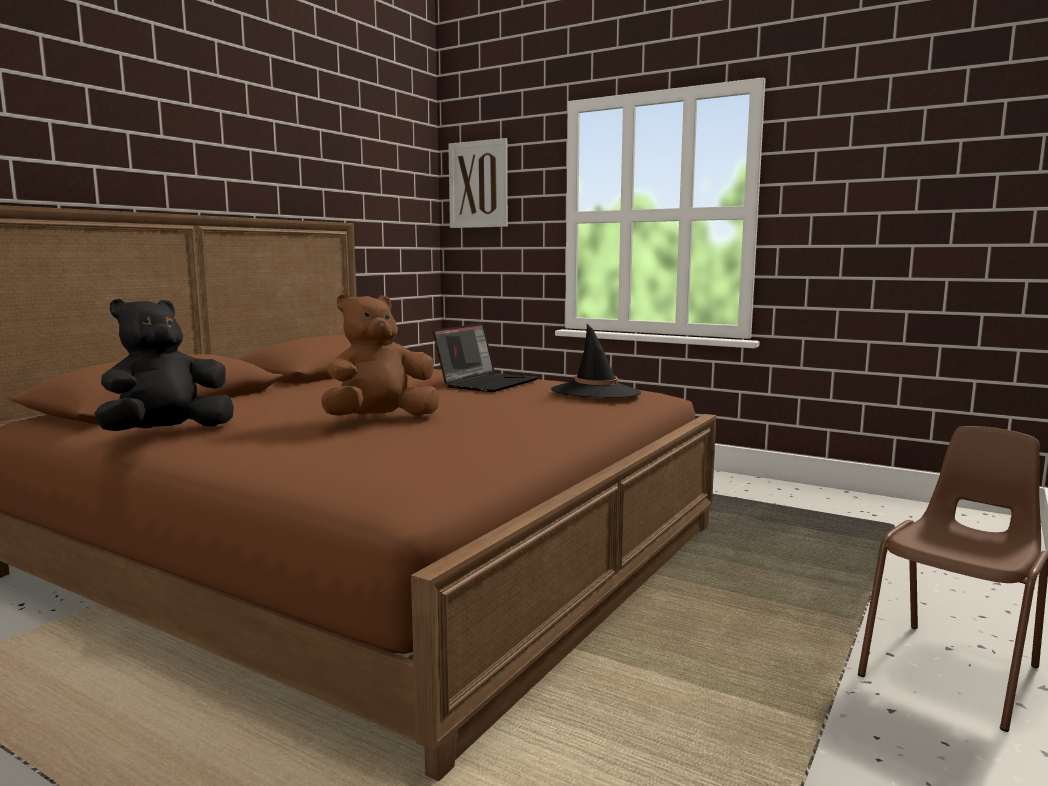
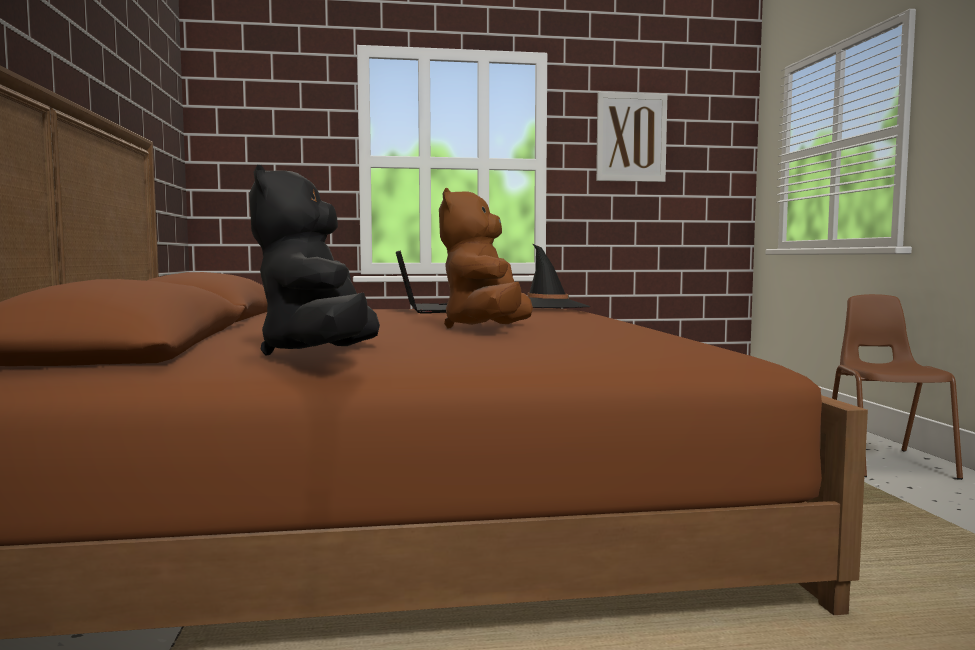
camera: 40 degrees left, 5 degrees down
picture [448,138,508,228] -> picture moved to [596,92,667,182]

